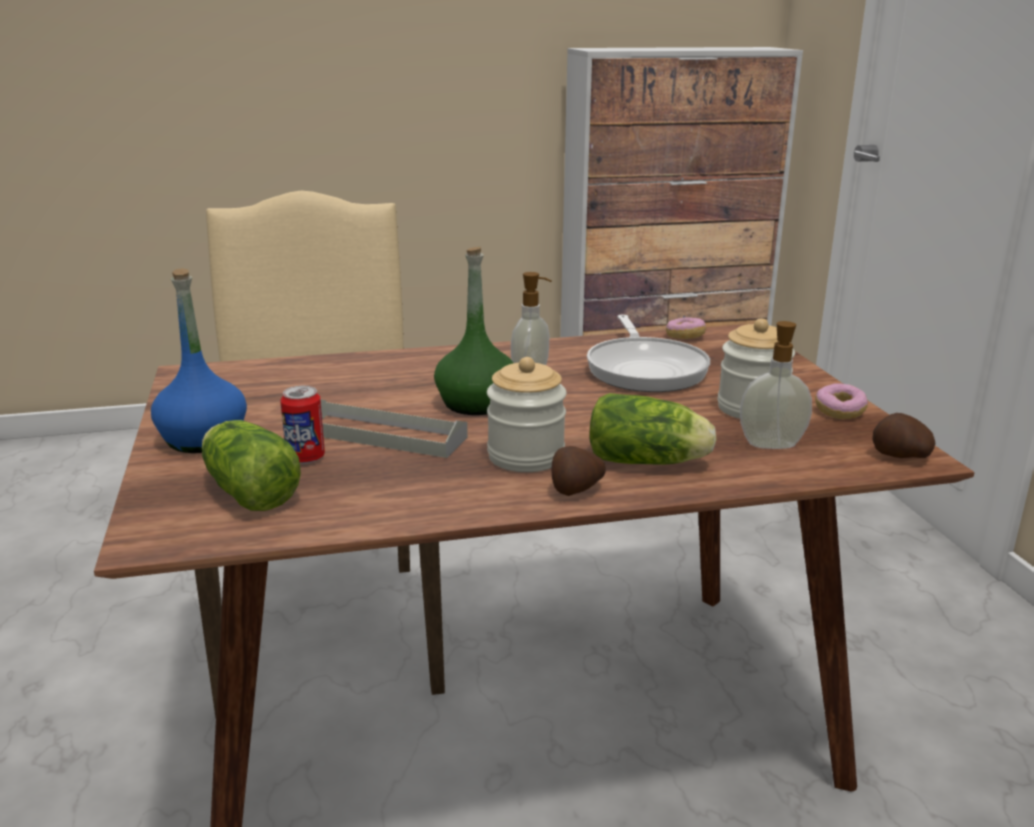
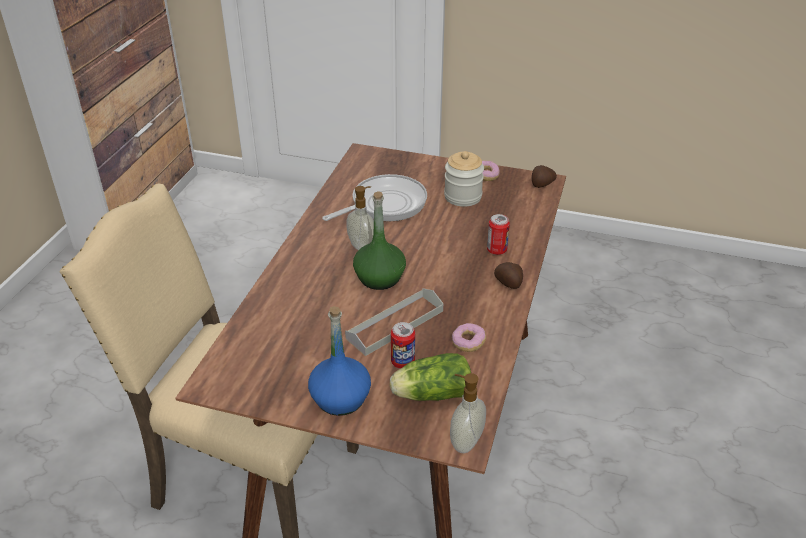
camera: 60 degrees left, 15 degrees up
jar [487,357,567,472] -> none
frying pan [587,315,710,392] -> frying pan turned 60 degrees counterclockwise [322,174,427,221]
lettuce [590,393,717,465] -> can [487,214,510,255]
donut [666,317,706,339] -> donut moved to [452,323,486,352]
soap dispenser [740,321,812,449] -> soap dispenser moved to [450,373,486,453]

